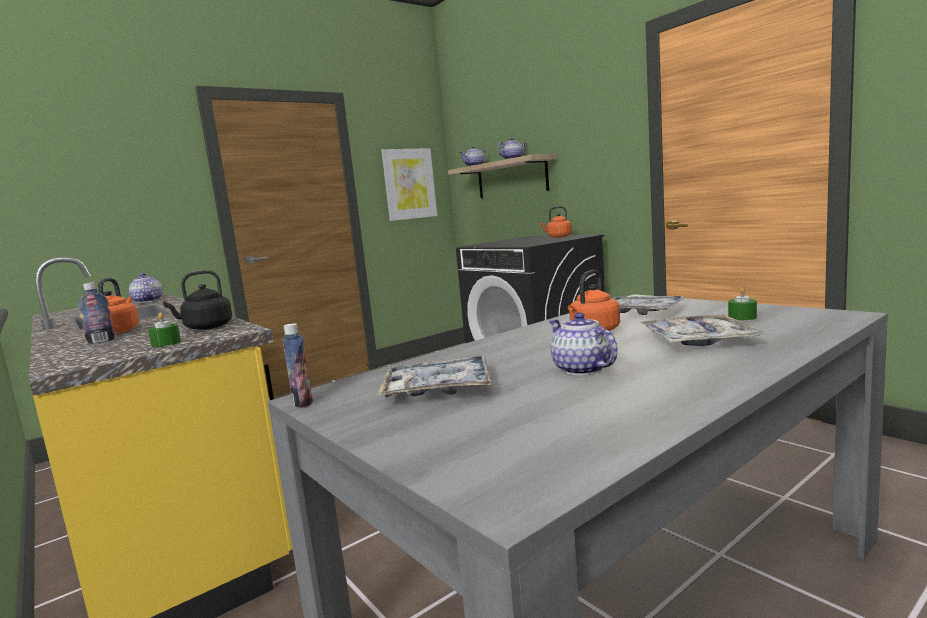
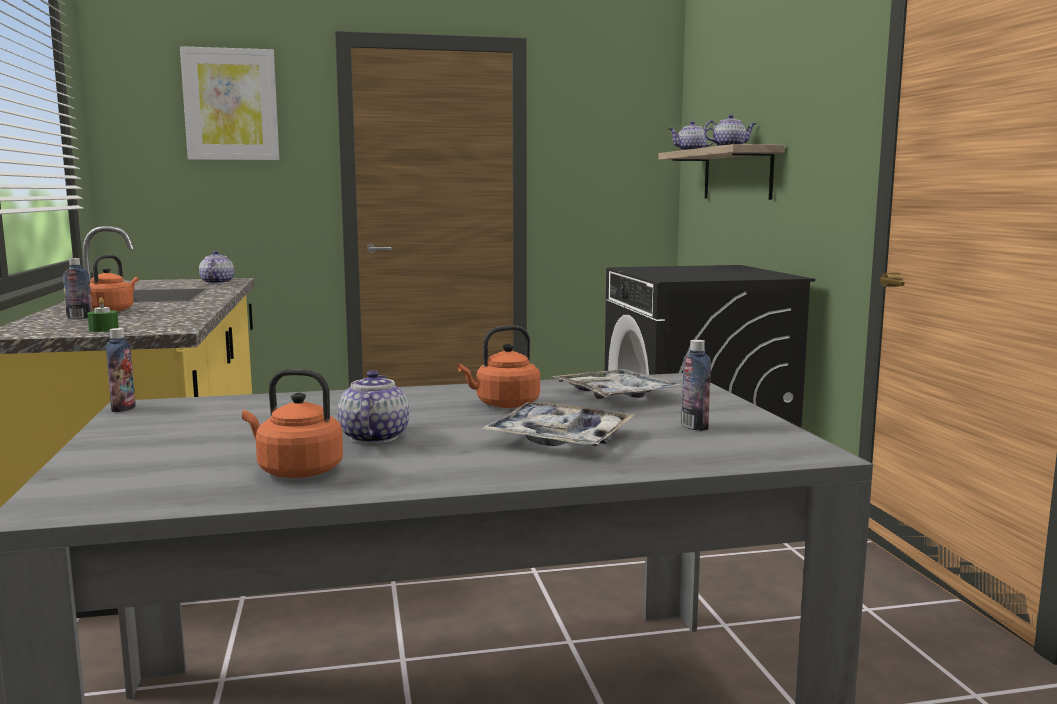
camera: 25 degrees right, 0 degrees up
black kettle [163,270,232,330] -> none
tray [377,356,491,397] -> none
picture [381,148,437,221] -> picture moved to [180,46,279,160]
orange kettle [539,206,572,238] -> orange kettle moved to [242,369,343,478]
green candle [728,287,757,320] -> bottle [681,340,711,431]

